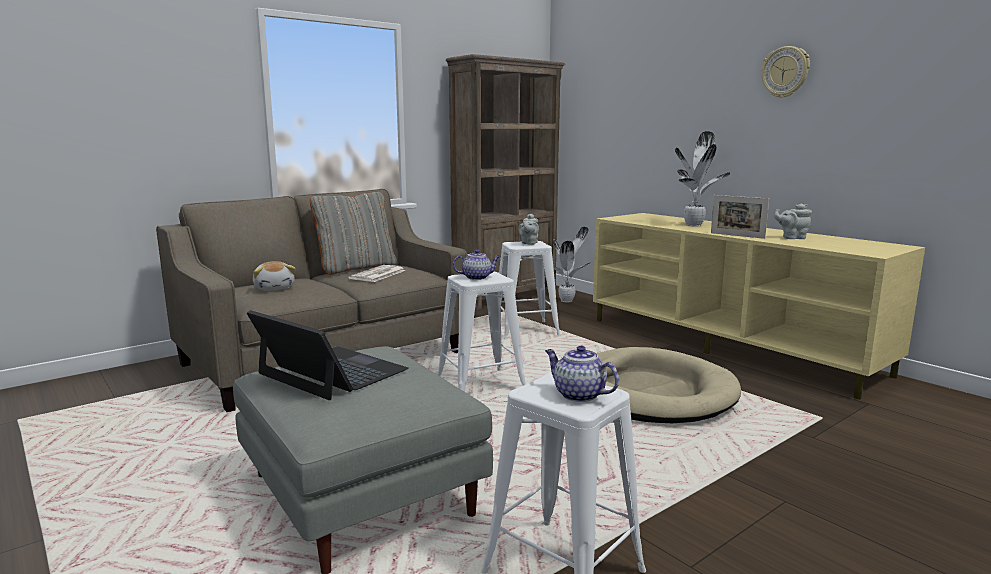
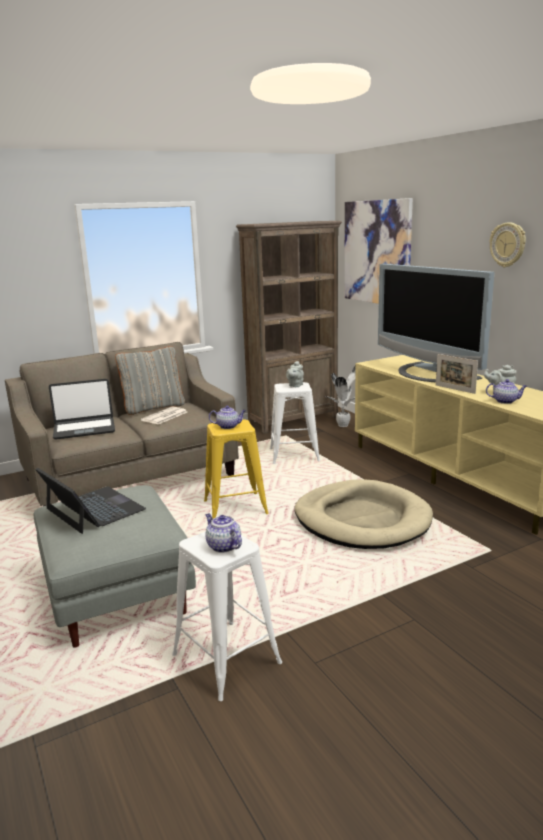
camera: 10 degrees right, 5 degrees up
plush toy [253,261,295,291] -> laptop [49,379,115,440]
white stool [438,272,526,392] -> yellow stool [204,420,269,519]
potted plant [675,131,730,226] -> television [378,264,495,382]
none -> picture [344,198,413,304]
none -> teapot [486,379,527,404]

